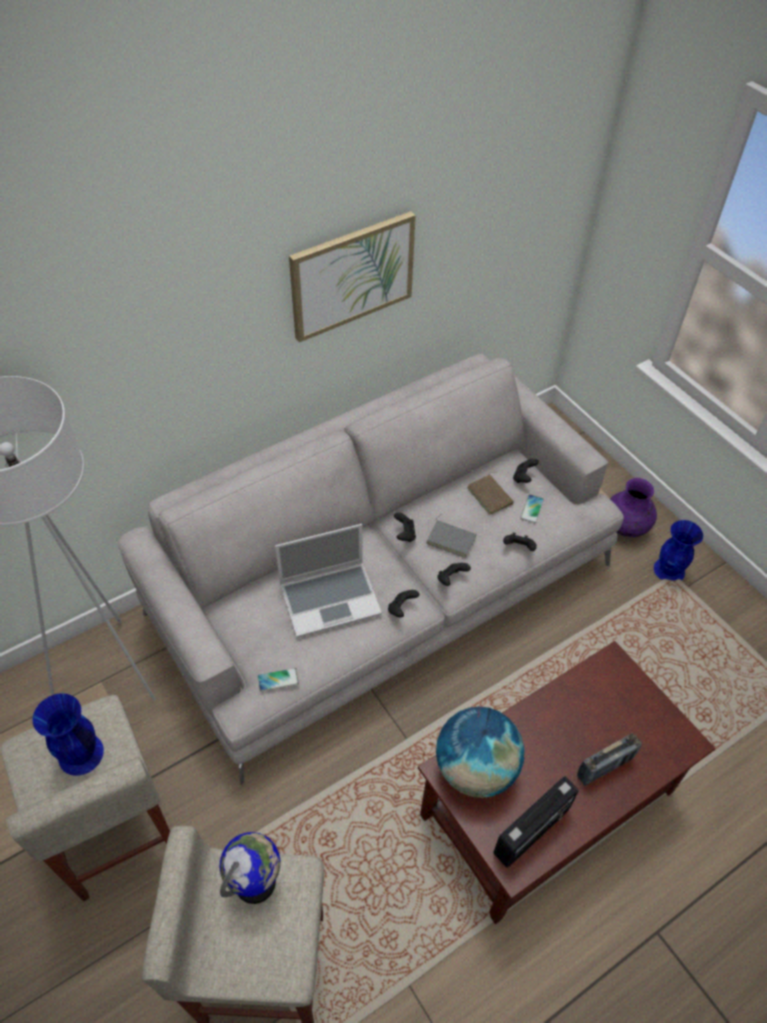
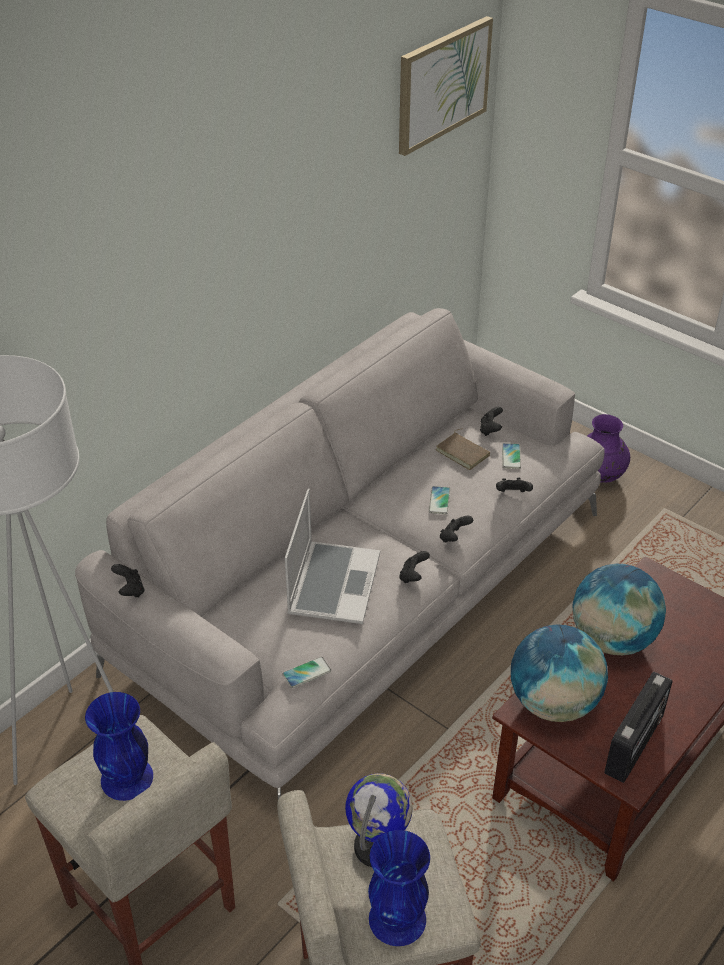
camera: 15 degrees left, 10 degrees down
laptop [275,524,382,638] -> laptop turned 45 degrees counterclockwise [285,489,380,624]
picture [289,211,416,343] -> picture moved to [399,16,493,156]
black game controller [394,512,416,542] -> black game controller moved to [111,564,144,597]
grey book [426,514,476,558] -> phone [429,486,450,514]
radio [577,733,642,786] -> none
blue vase [654,520,703,581] -> blue vase moved to [368,830,430,946]
none -> globe [572,564,666,655]

